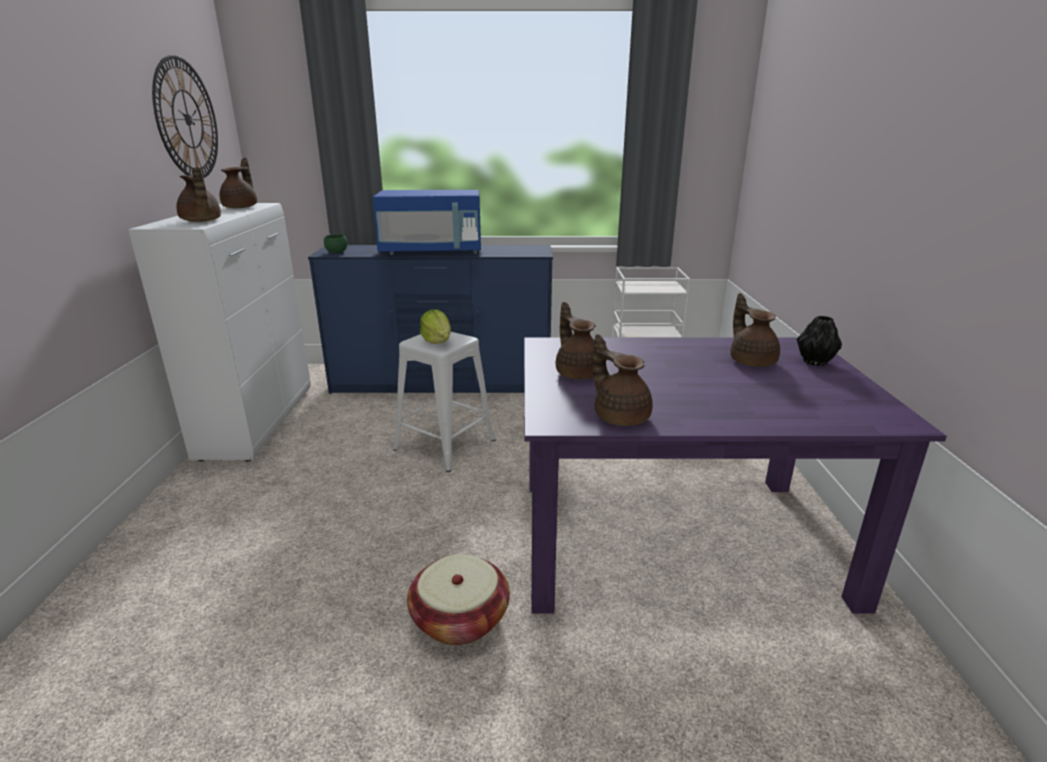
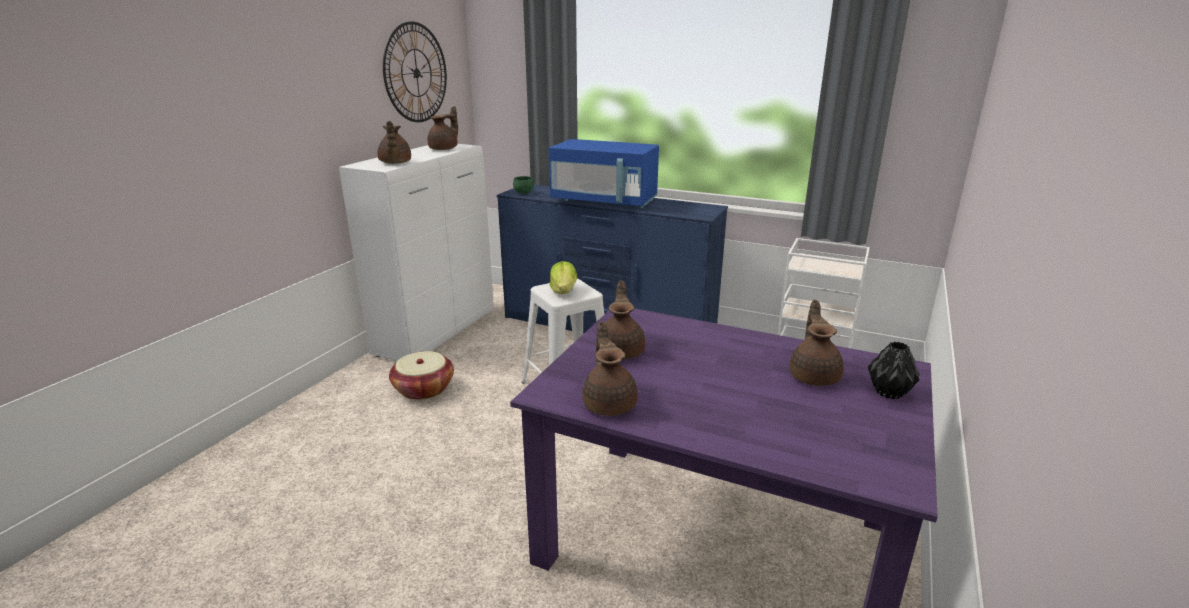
camera: 25 degrees right, 0 degrees up
basket [407,554,510,645] -> basket moved to [389,351,454,400]

